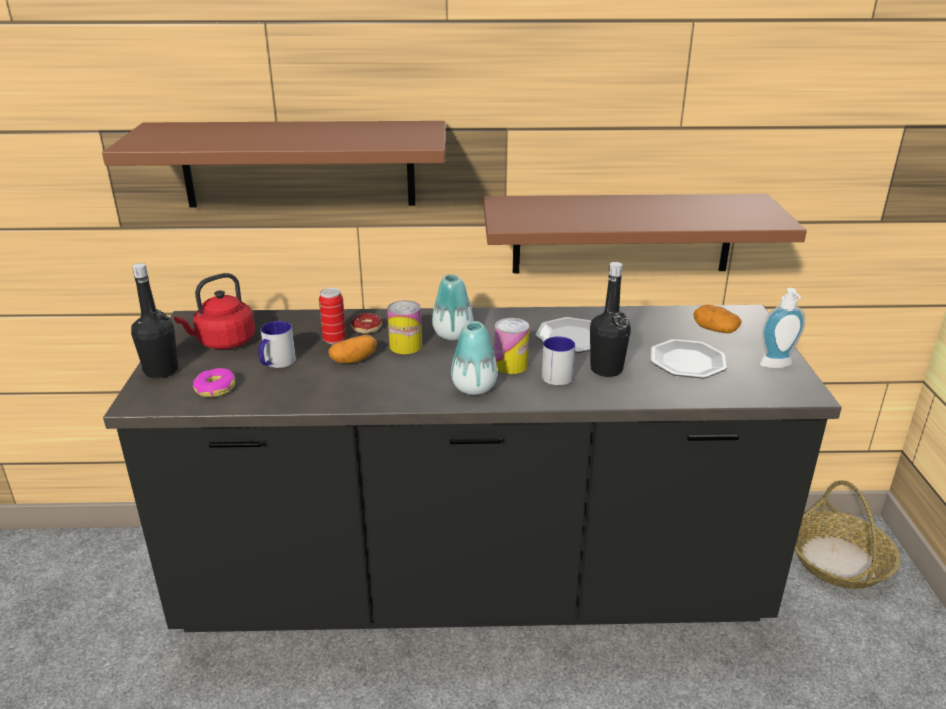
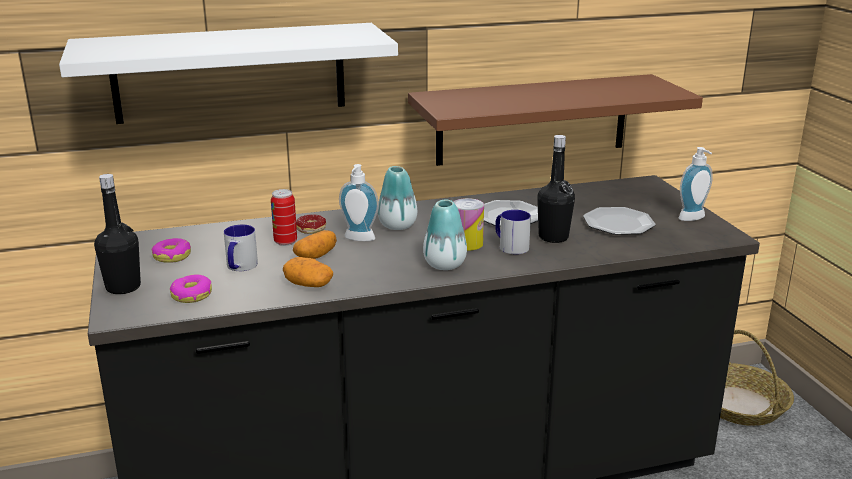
camera: 15 degrees left, 5 degrees down
brown shelf [102,121,446,207] -> white shelf [59,23,398,124]
red kettle [174,273,255,349] -> donut [152,238,191,263]
can [387,300,422,354] -> soap dispenser [339,164,379,241]
potato [693,304,742,333] -> potato moved to [283,257,333,287]

